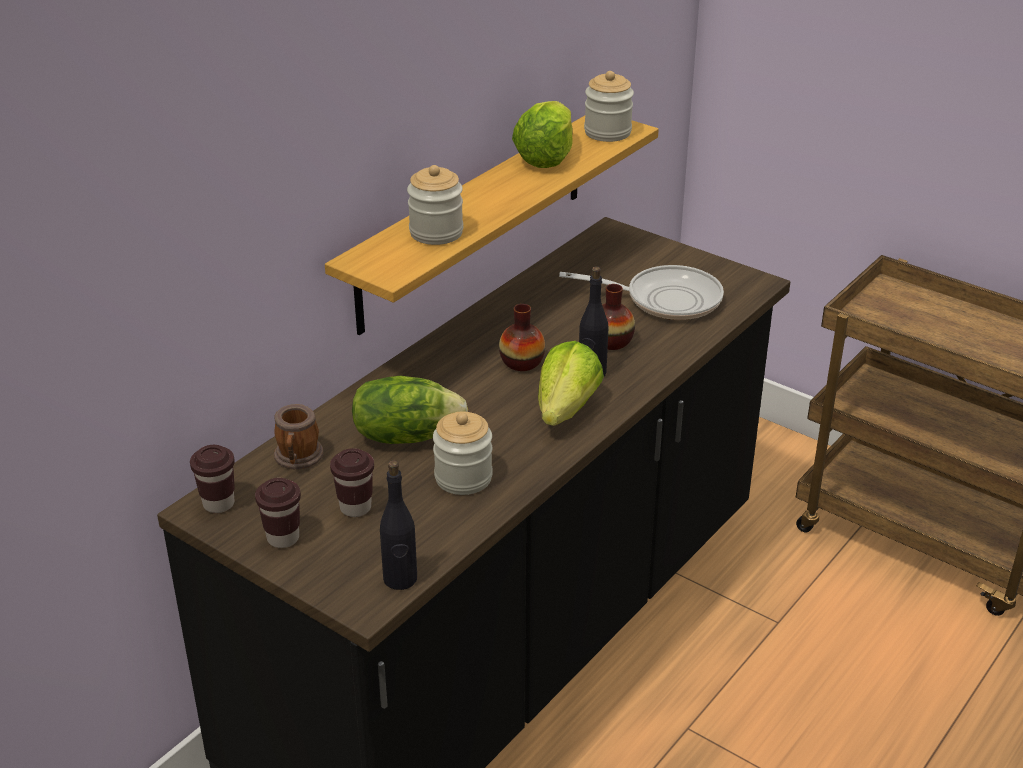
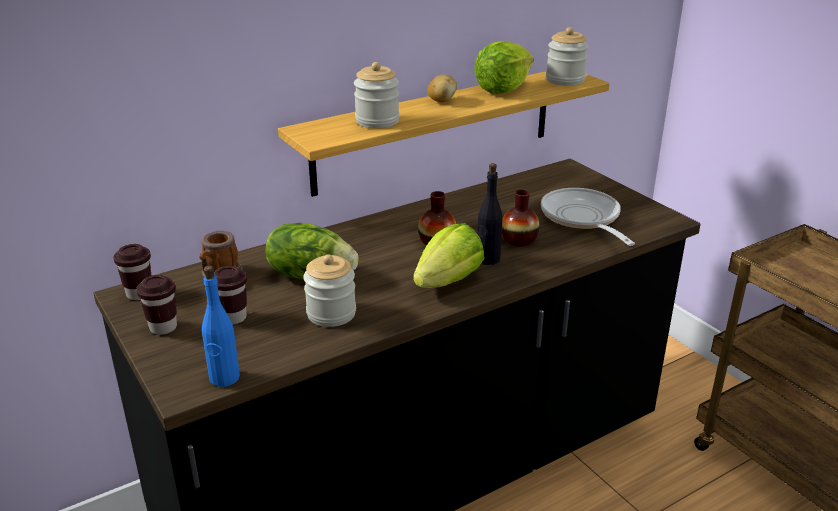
camera: 20 degrees right, 5 degrees down
black bottle [380,460,417,590] -> blue bottle [202,266,240,387]
frying pan [559,265,724,320] -> frying pan turned 135 degrees counterclockwise [541,188,635,246]
none -> potato [427,74,457,102]

